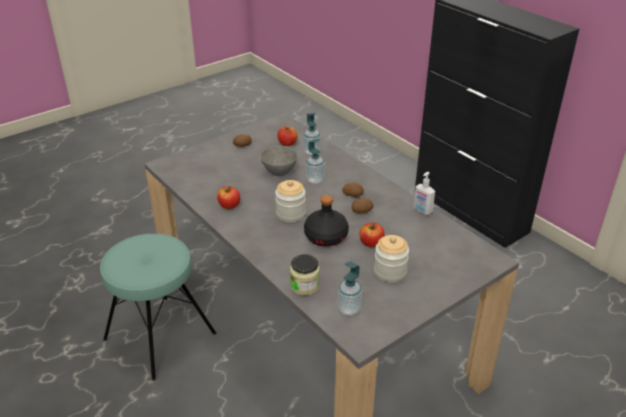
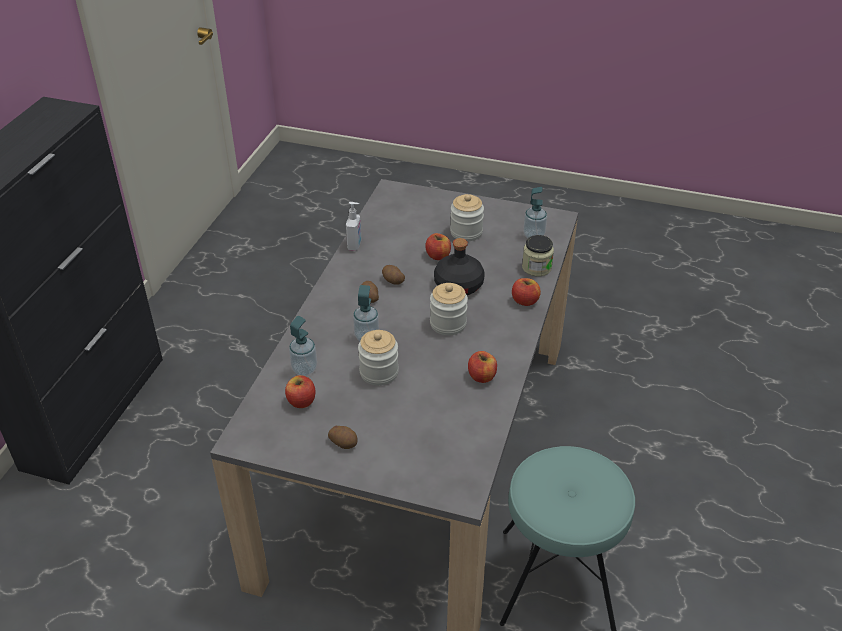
camera: 125 degrees left, 5 degrees up
grey bowl [260,146,298,176] -> jar [358,330,399,386]
none -> apple [512,278,541,306]

